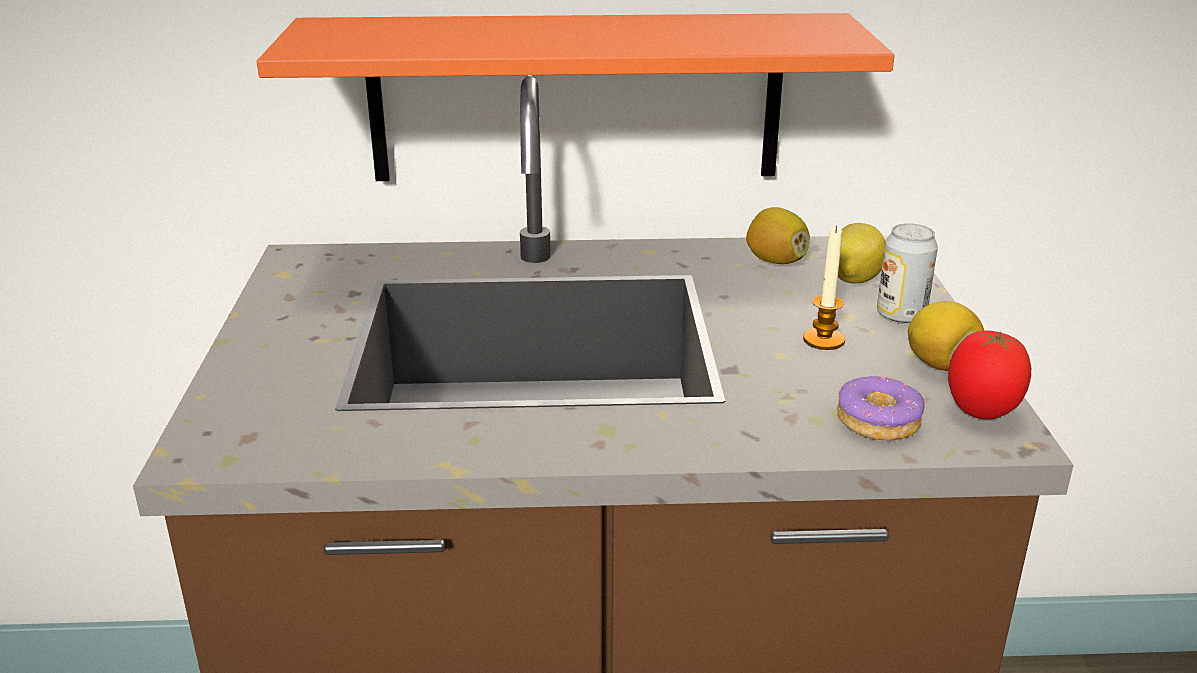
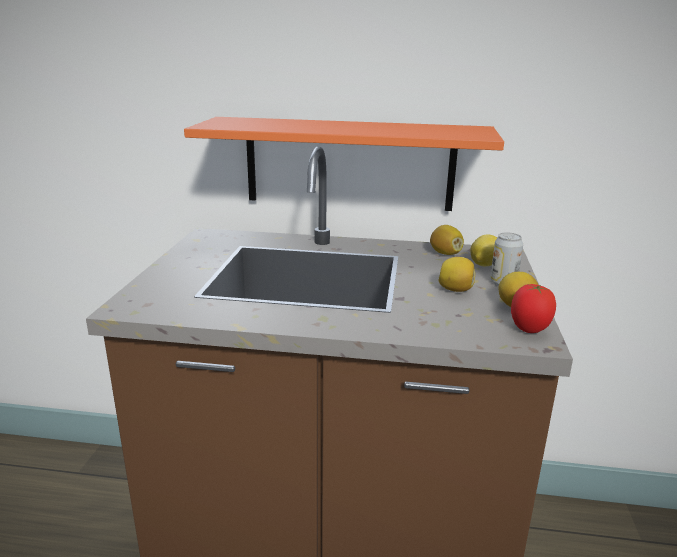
camera: 10 degrees right, 5 degrees down
candle [803,226,845,350] -> lemon [438,257,475,292]
donut [837,376,924,440] -> none

